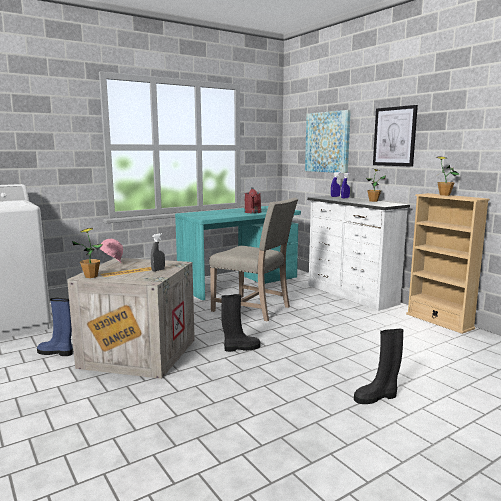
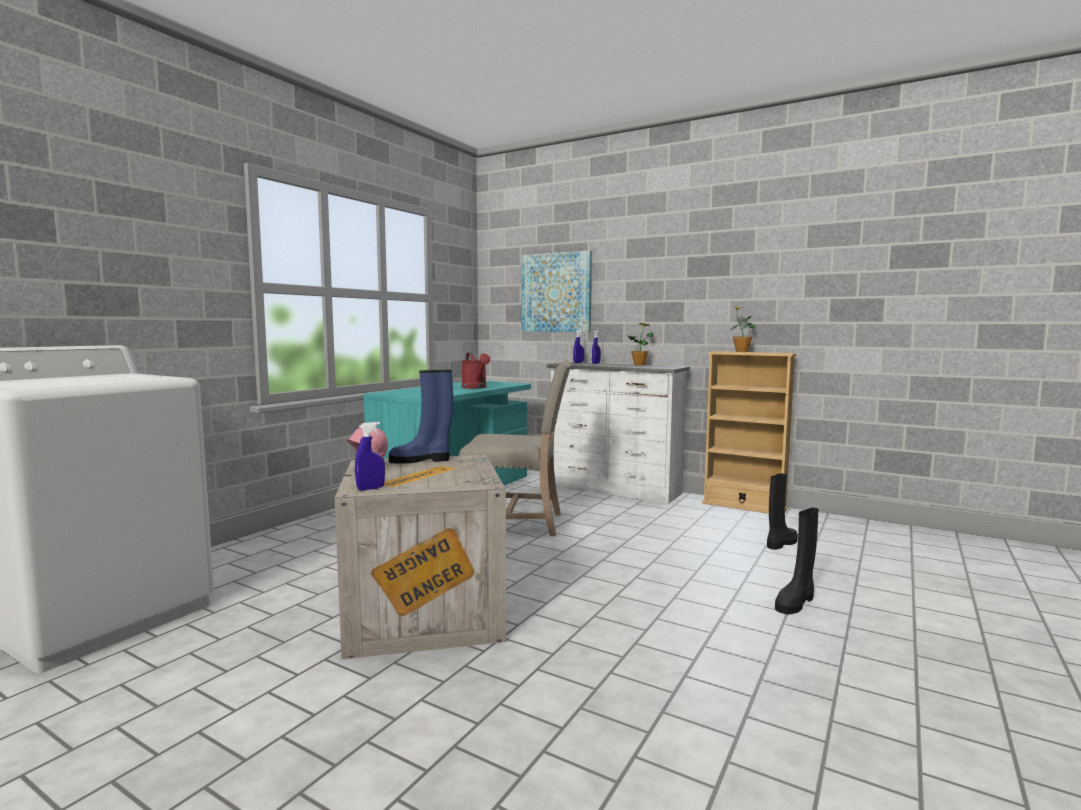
camera: 25 degrees left, 5 degrees down
blue boot [37,298,73,356] -> blue boot moved to [389,370,453,464]
potted plant [72,228,103,278] -> blue spray bottle [355,422,385,491]
grey spray bottle [151,233,165,271] -> none
black boot [221,294,261,352] -> black boot moved to [767,473,798,550]
picture [373,105,418,167] -> none

